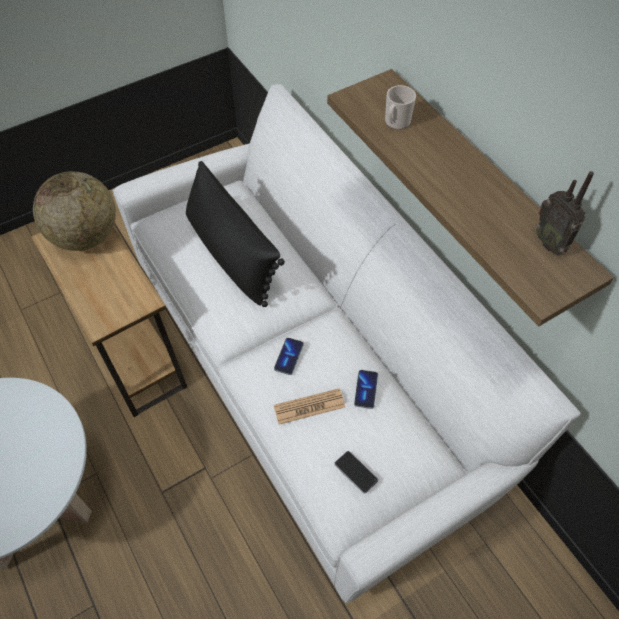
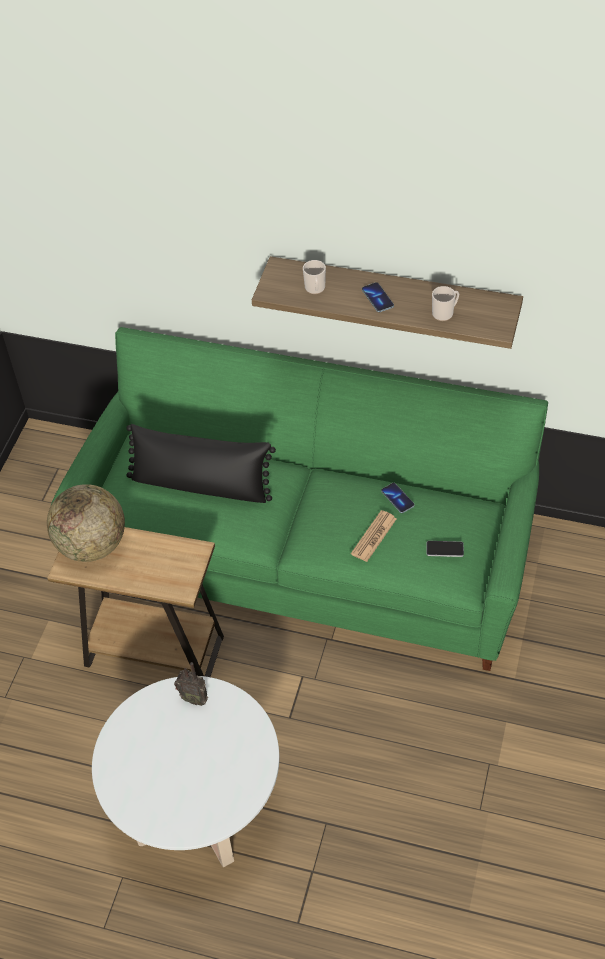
camera: 40 degrees left, 5 degrees down
white sofa [112,84,581,603] -> green sofa [51,327,548,671]
phone [274,338,304,375] -> phone moved to [362,282,394,312]
radio [536,171,594,254] -> radio moved to [174,662,208,706]
none -> mug [432,286,459,321]

